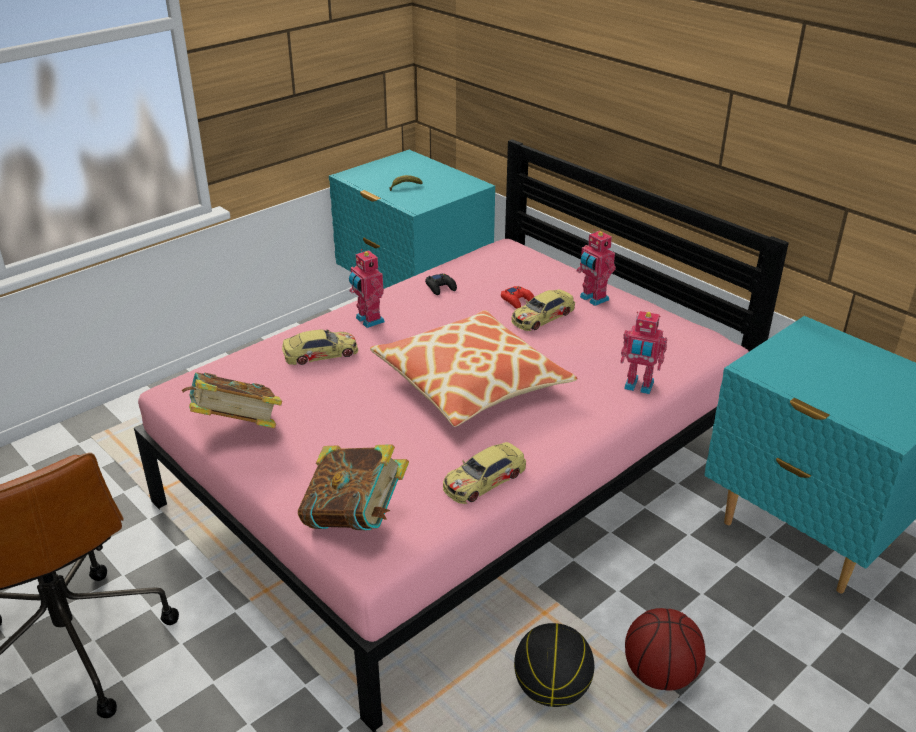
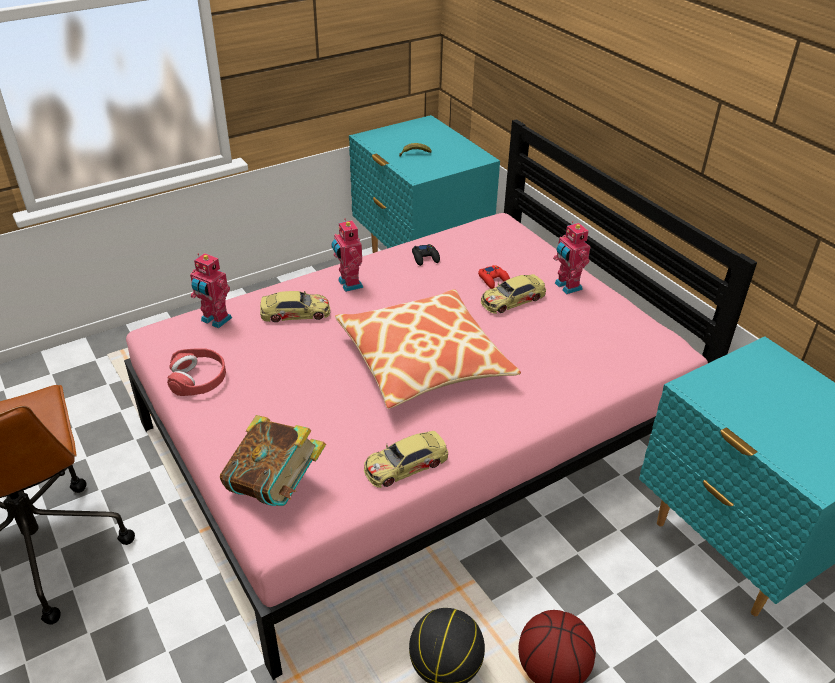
camera: 10 degrees right, 5 degrees up
book [182,372,282,428] -> red headphones [167,349,226,396]
toy robot [621,311,667,394] -> toy robot moved to [190,253,232,329]

